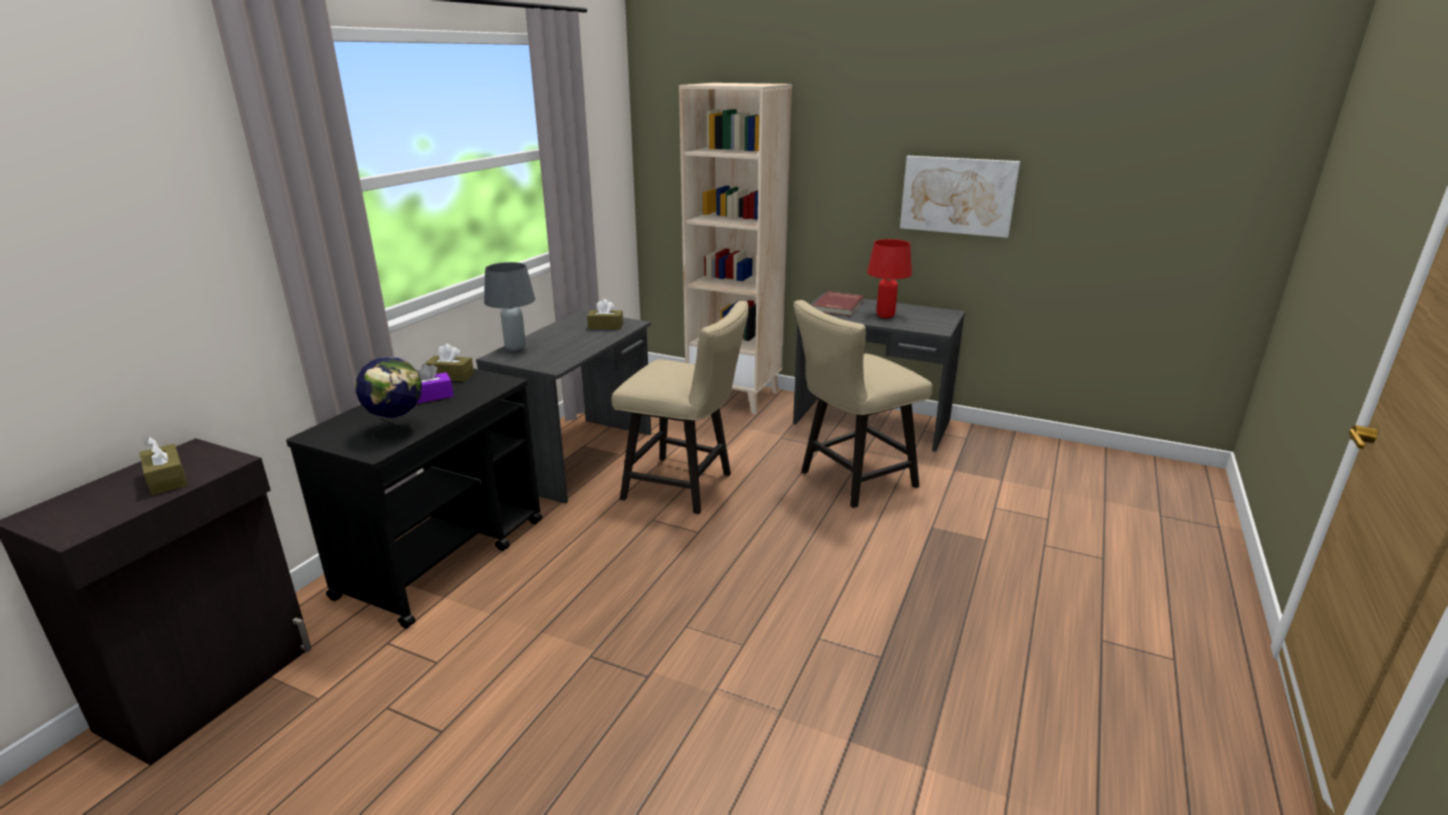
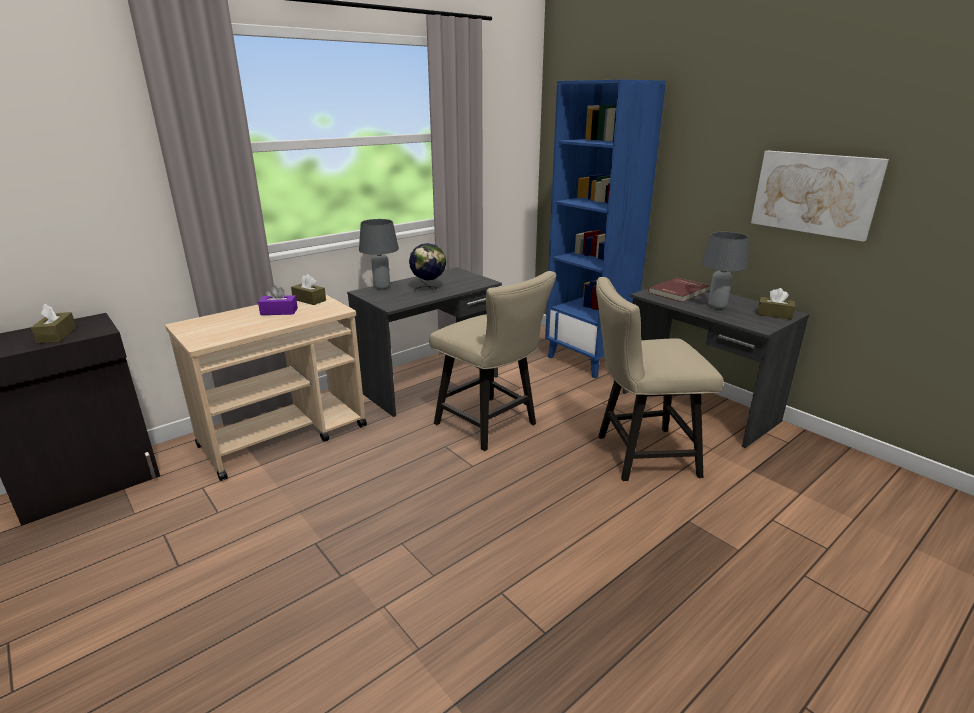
camera: 25 degrees right, 0 degrees up
black cart [286,368,542,629] -> beige cart [165,295,367,481]
globe [355,356,422,440] -> globe moved to [409,243,446,291]
brown tissue box [587,299,623,329] -> brown tissue box moved to [757,288,795,320]
beige bookcase [679,83,792,415] -> blue bookcase [545,80,666,378]
red table lamp [867,239,912,318] -> grey table lamp [702,232,749,309]

